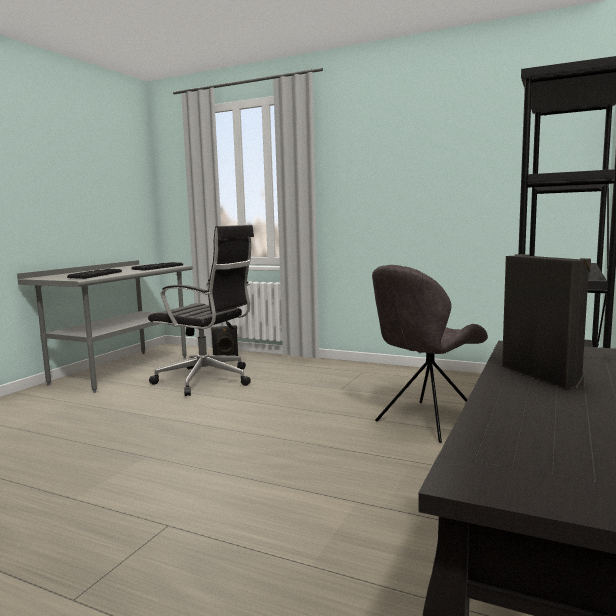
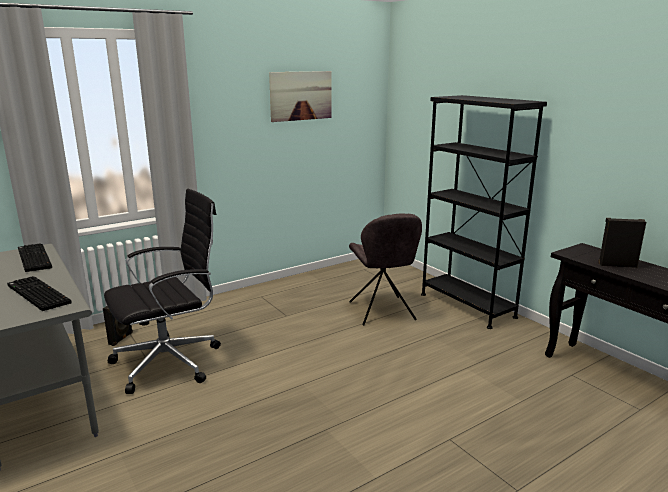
camera: 60 degrees left, 10 degrees up
none -> picture [269,71,332,122]

